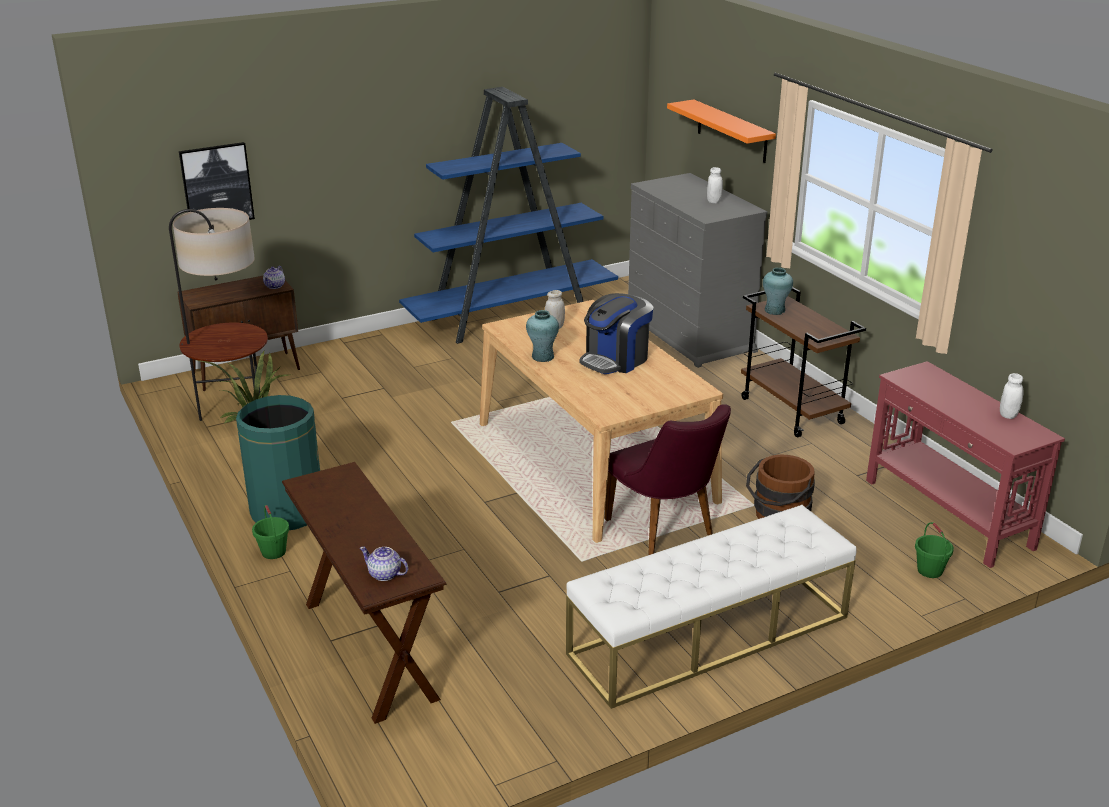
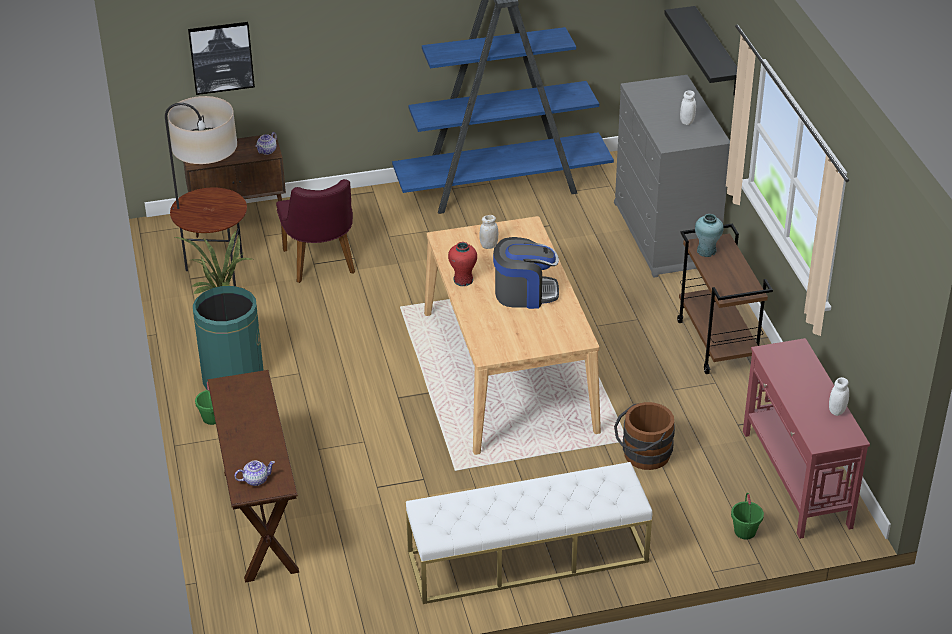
camera: 15 degrees right, 10 degrees up
teapot [360,547,408,581] -> teapot turned 120 degrees clockwise [235,460,275,486]
turquoise vase [526,310,559,362] -> red vase [448,242,477,286]
coffee machine [579,293,653,374] -> coffee machine turned 150 degrees counterclockwise [493,237,559,309]
purple chair [605,404,731,555] -> purple chair moved to [276,179,355,283]
orange shelf [667,99,776,163] -> black shelf [664,6,737,96]

